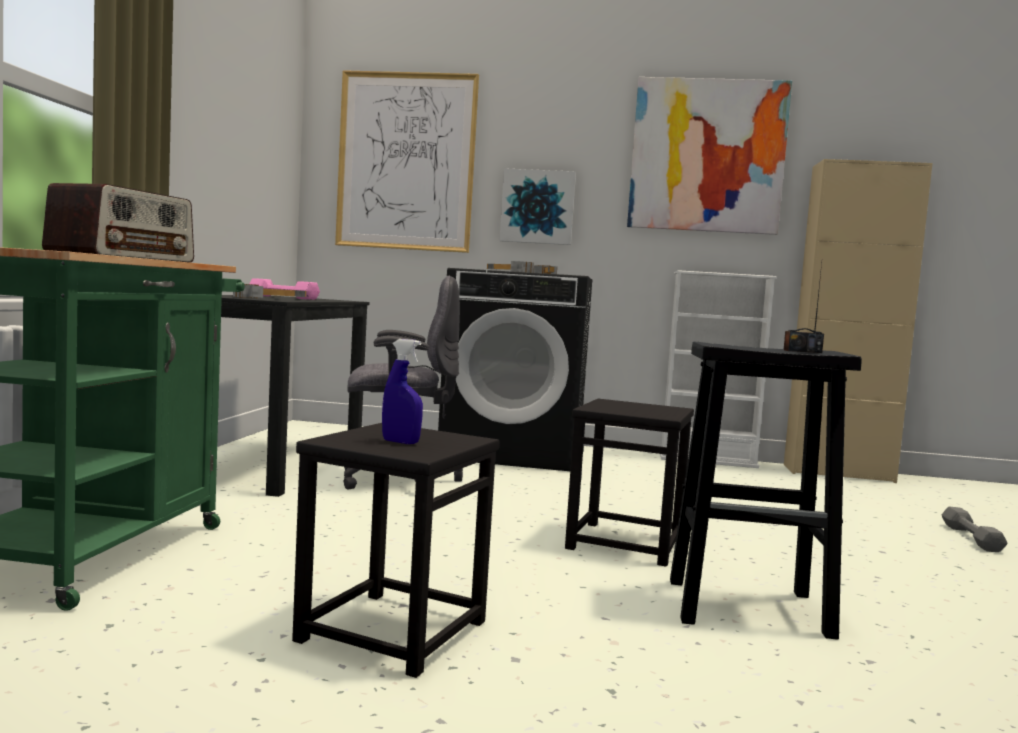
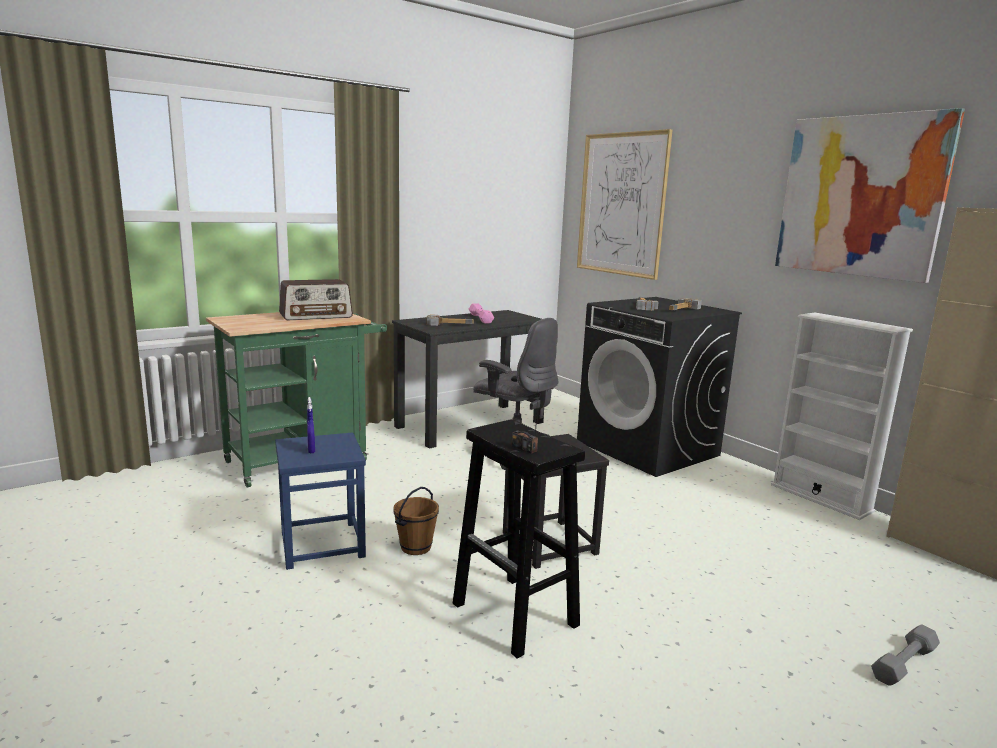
camera: 45 degrees right, 10 degrees up
black stool [292,423,499,678] -> blue stool [275,432,366,570]
picture [500,168,576,245] -> none
none -> brown bucket [393,487,439,555]

